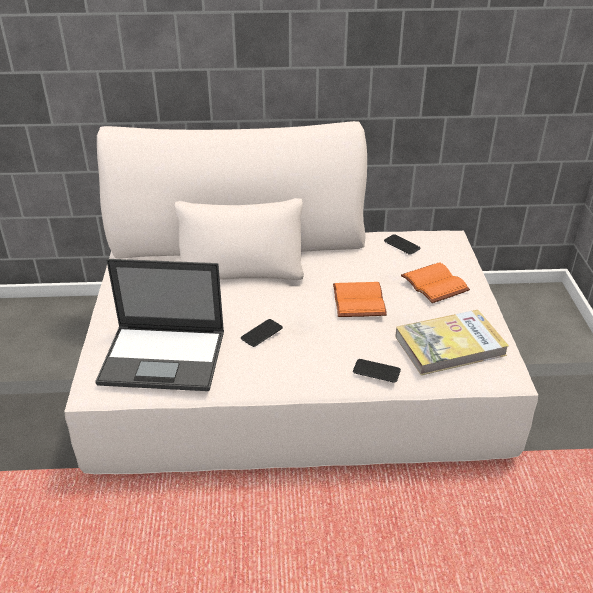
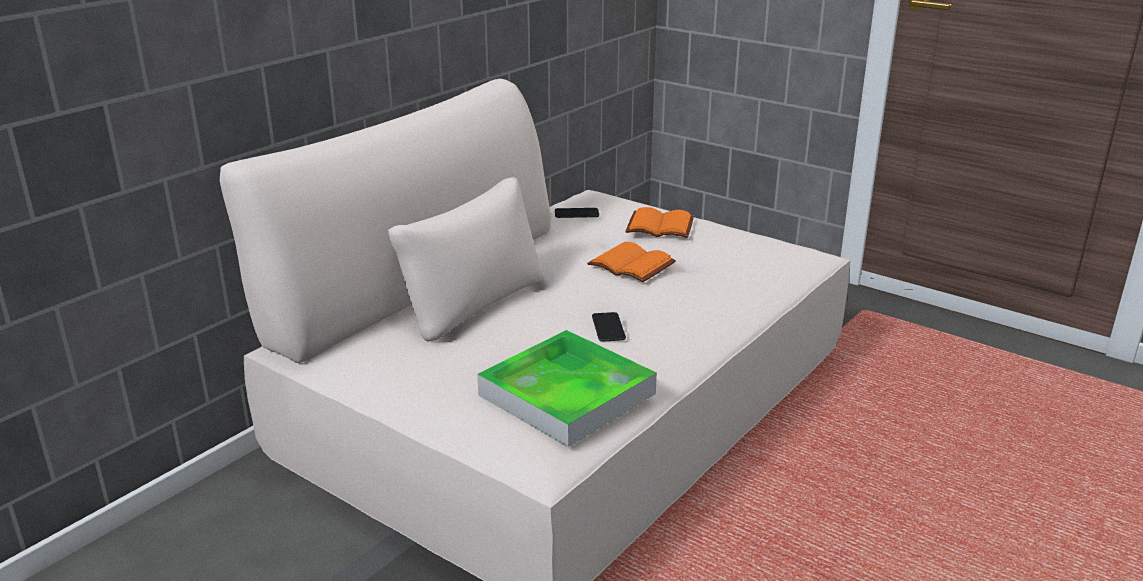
camera: 50 degrees left, 10 degrees down
laptop [95,259,224,391] -> tray [477,330,657,447]
phone [353,359,401,383] -> none
book [395,310,509,375] -> none

